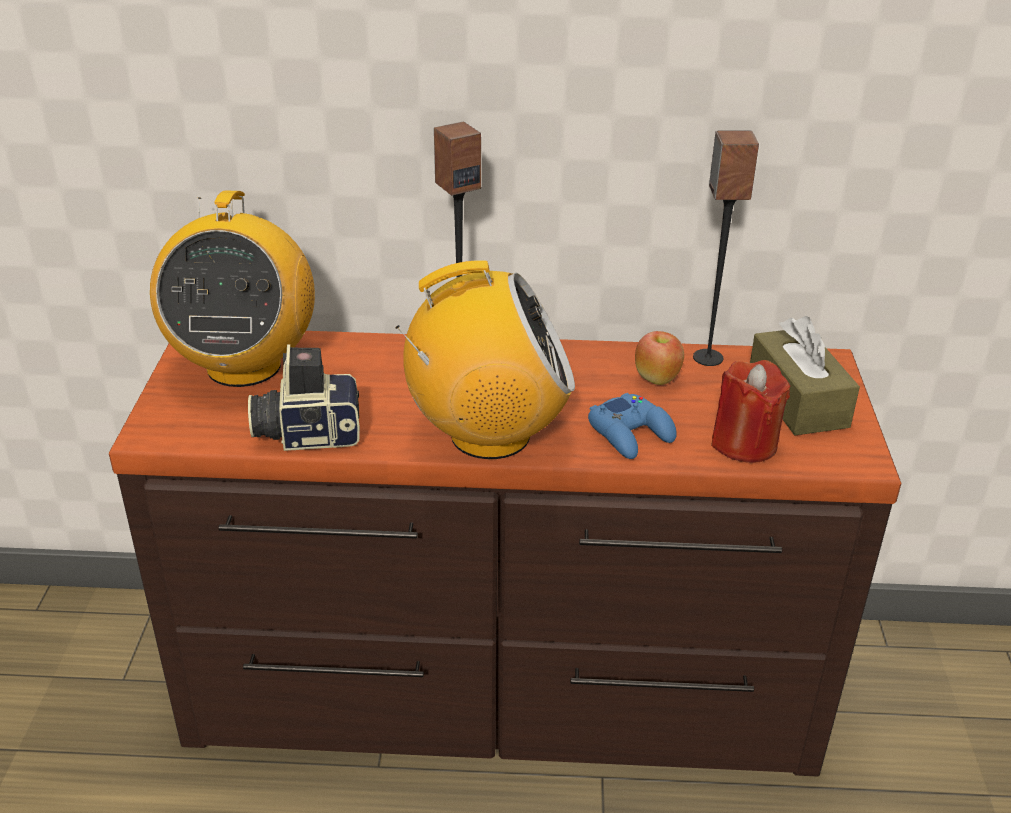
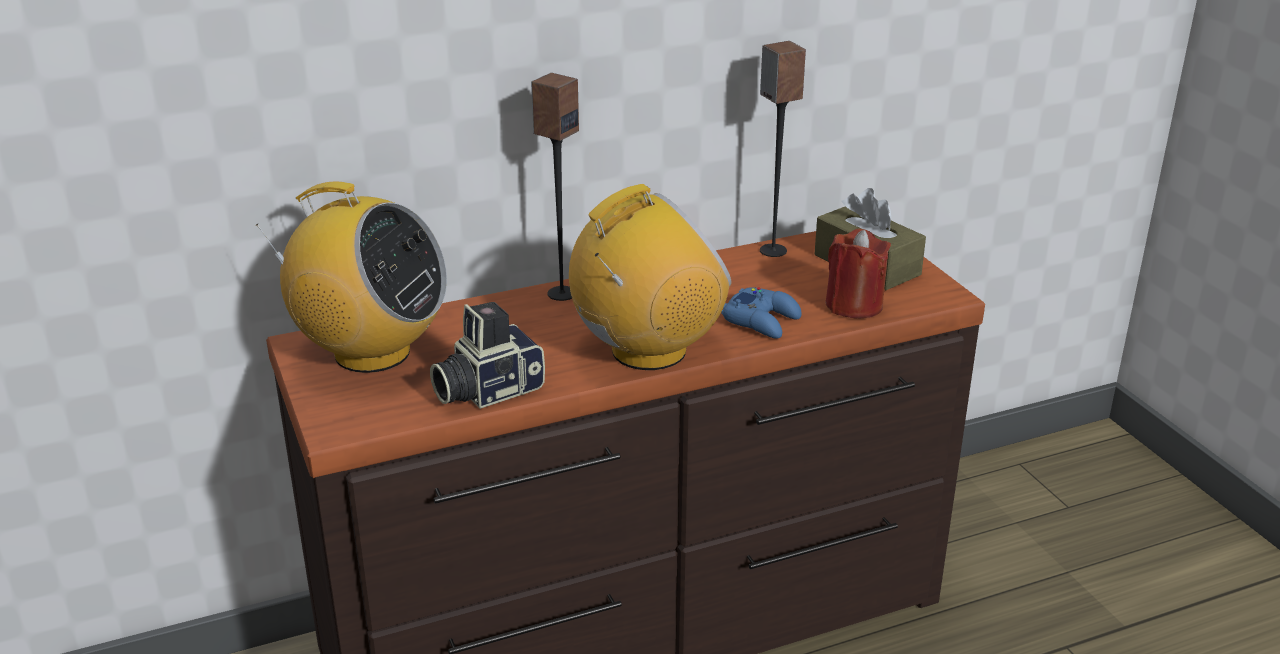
camera: 25 degrees left, 5 degrees down
radio [150,191,315,387] -> radio turned 45 degrees counterclockwise [255,182,447,373]
apple [635,331,684,385] -> none

